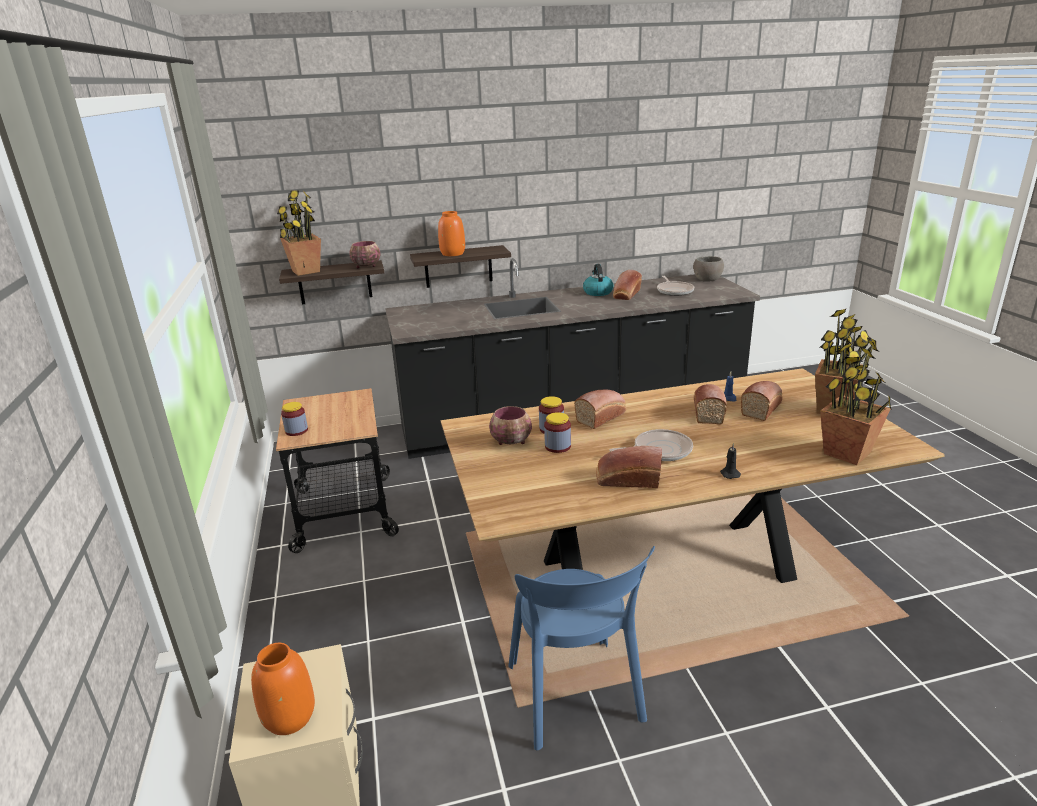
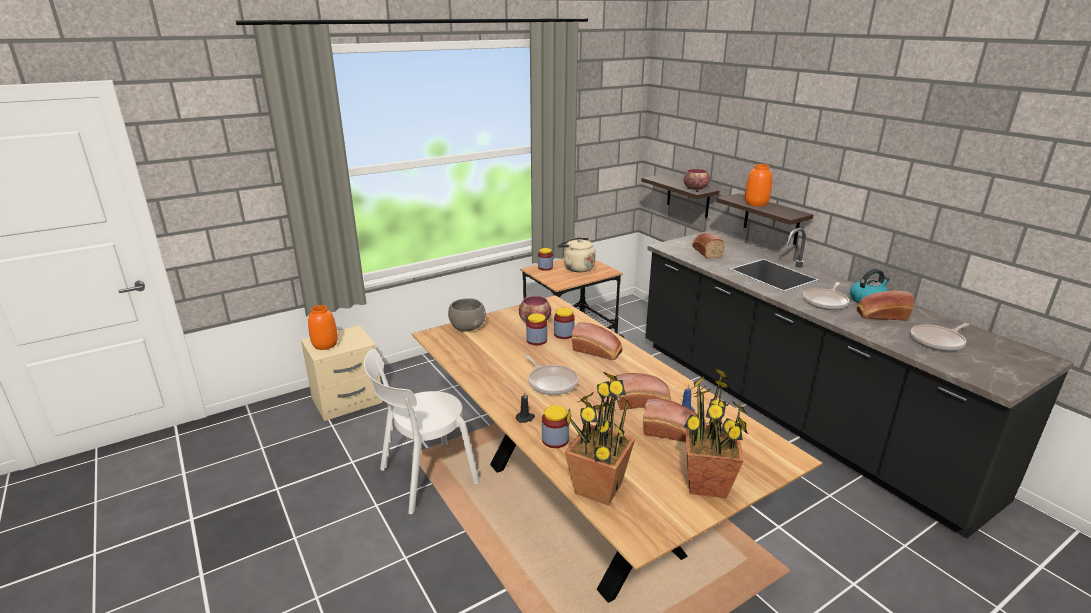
camera: 70 degrees right, 0 degrees up
potted plant [277,191,321,276] -> none
blue chair [509,546,655,750] -> white chair [364,349,480,514]
bread [596,446,662,488] -> bread moved to [692,233,725,258]
grey bowl [693,256,724,282] -> grey bowl moved to [448,298,486,332]
none -> jar [542,405,569,448]
none -> beige kettle [558,238,596,272]
none -> frying pan [803,282,849,310]

